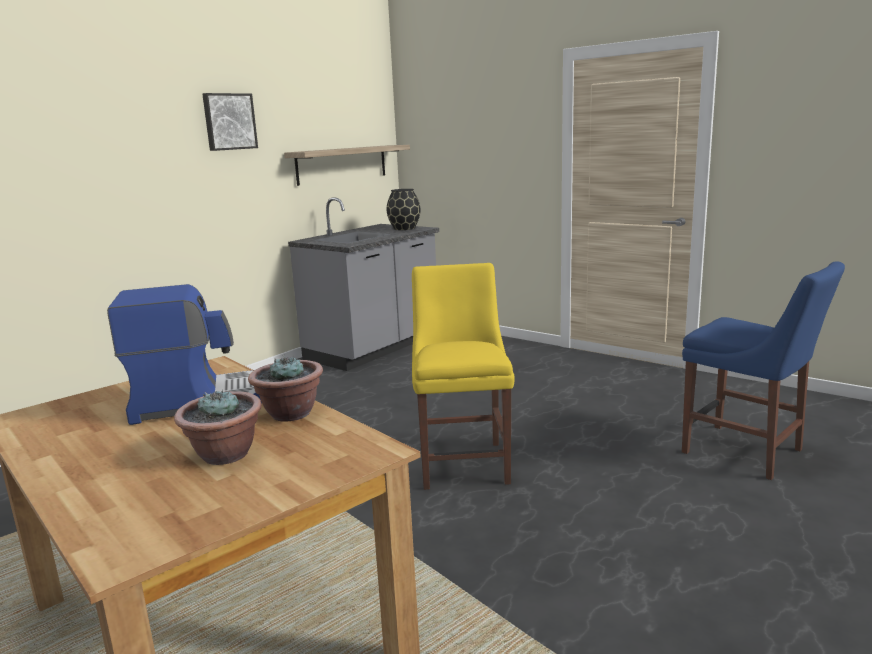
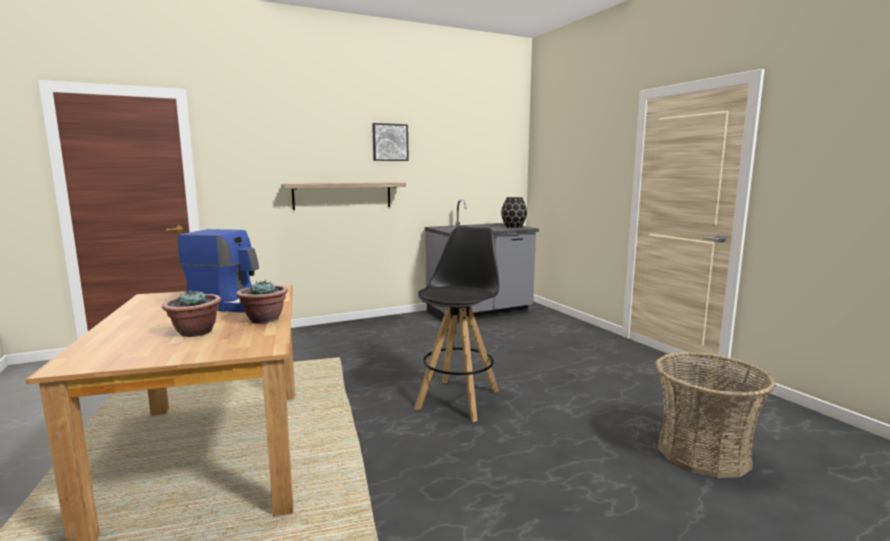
camera: 25 degrees right, 5 degrees down
shelf [284,145,410,186] -> shelf moved to [281,182,406,210]
yellow chair [412,263,515,490] -> black stool [414,226,499,422]
blue chair [682,261,845,480] -> basket [655,352,776,478]

